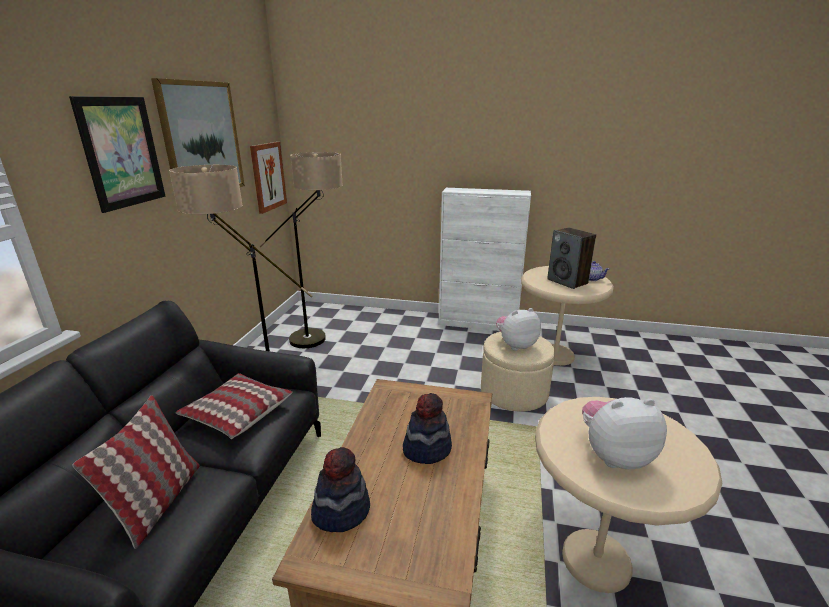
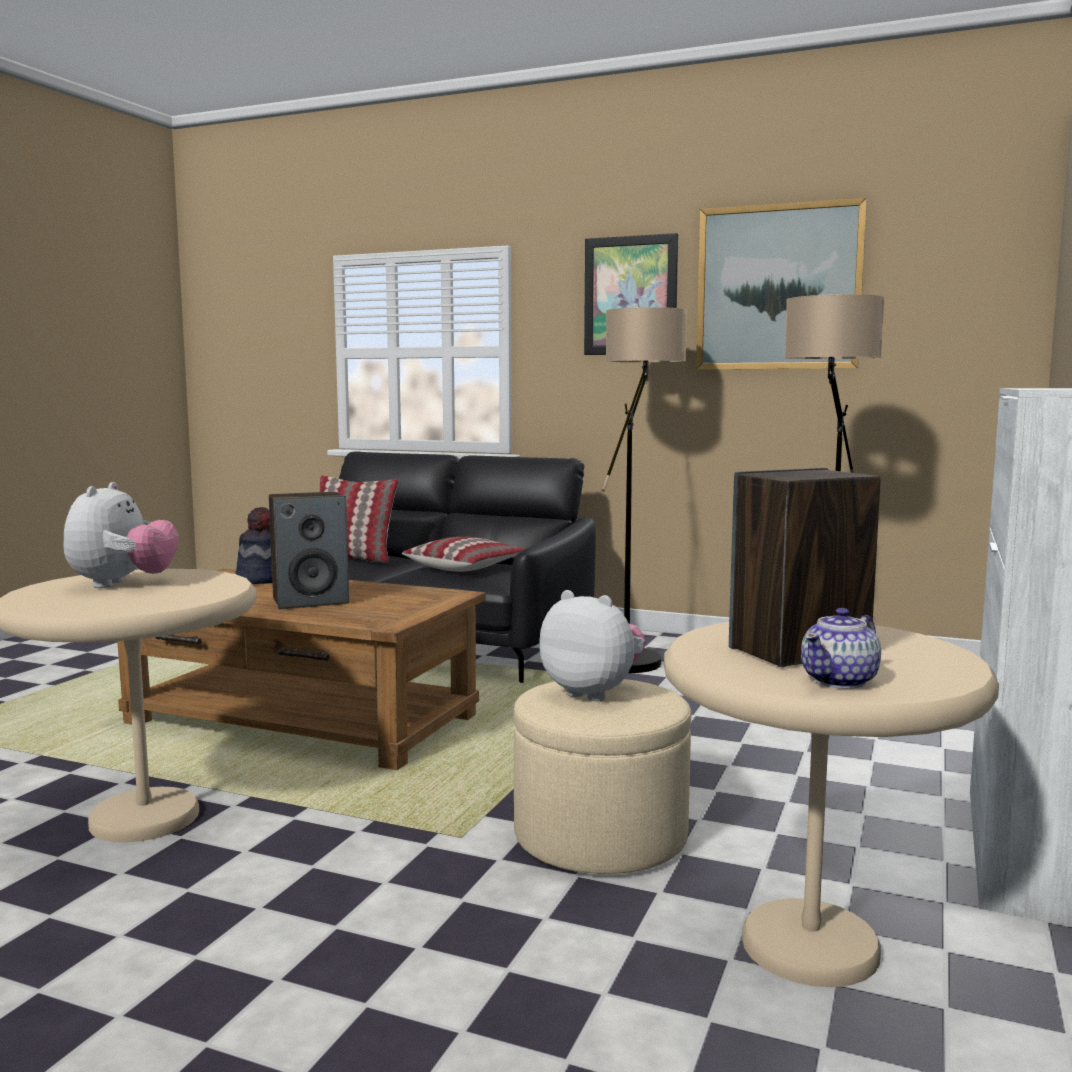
camera: 100 degrees right, 15 degrees down
picture [250,142,287,214] -> none
hat [403,393,452,464] -> speaker [269,492,349,609]
plush toy [496,308,541,351] -> plush toy turned 45 degrees counterclockwise [540,590,646,701]

